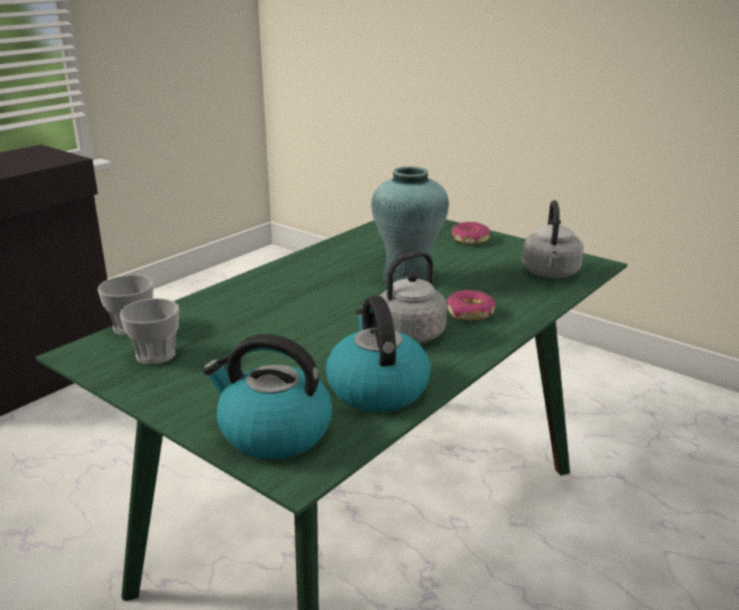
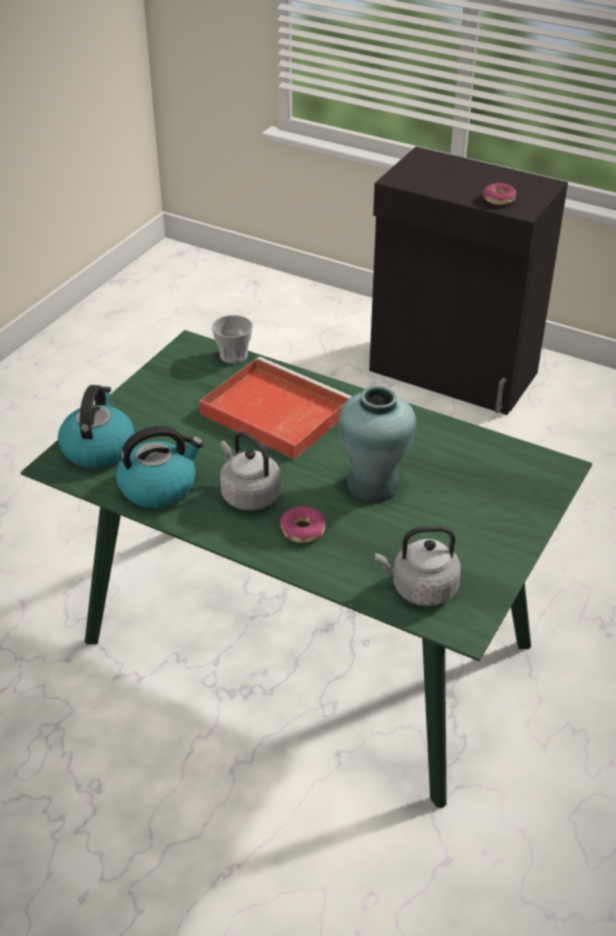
camera: 80 degrees right, 15 degrees up
cup [120,298,179,365] -> none
donut [452,222,490,244] -> donut moved to [483,183,516,205]
none -> red tray [199,357,353,459]

